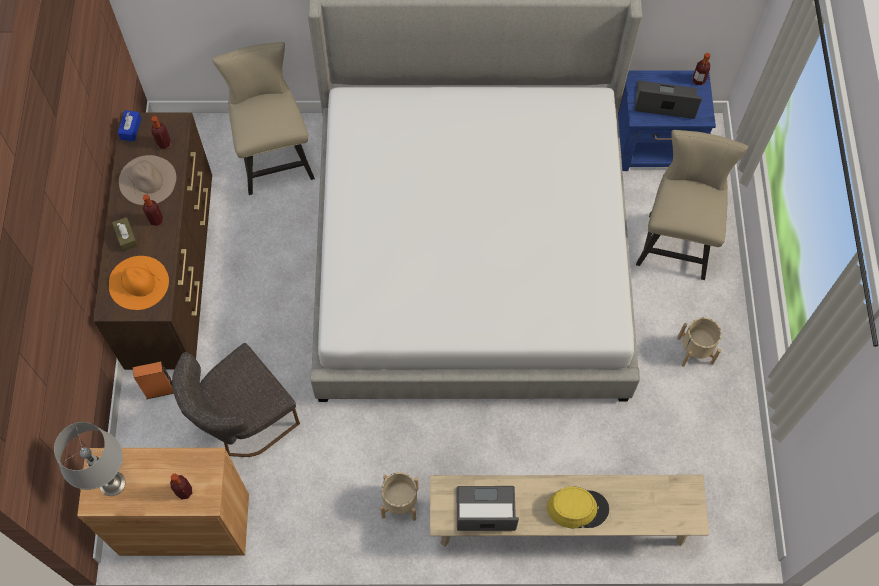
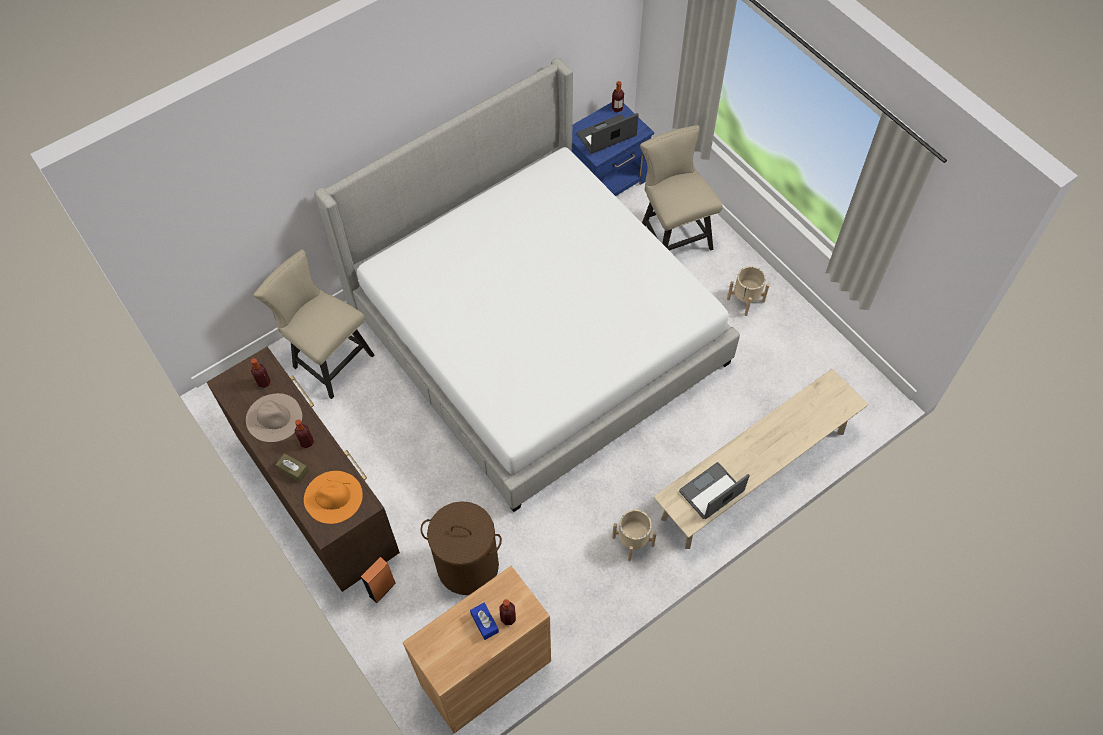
camera: 35 degrees left, 5 degrees down
grey table lamp [54,422,125,496] -> none
blue tissue box [118,110,141,141] -> blue tissue box moved to [470,603,499,640]
grey chair [172,343,300,457] -> brown laundry basket [421,501,502,595]
yellow hat [547,486,609,529] -> none

